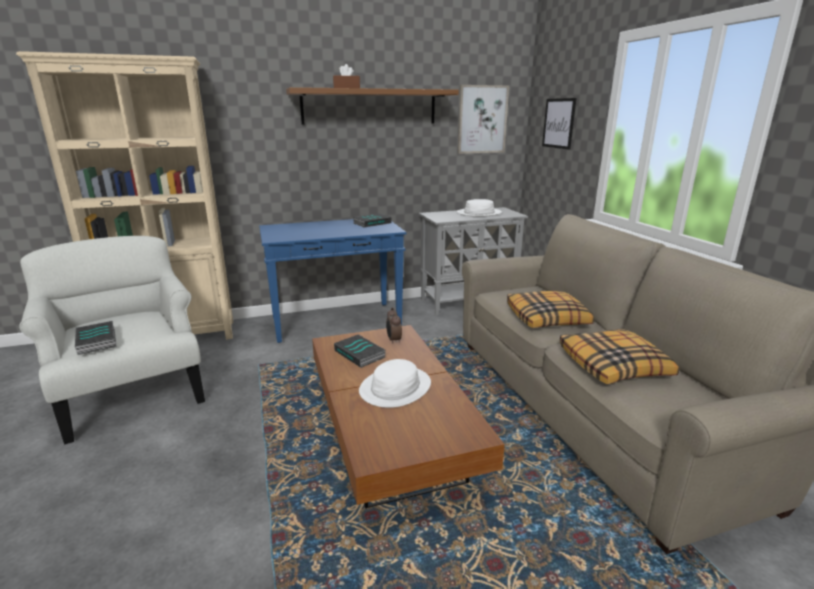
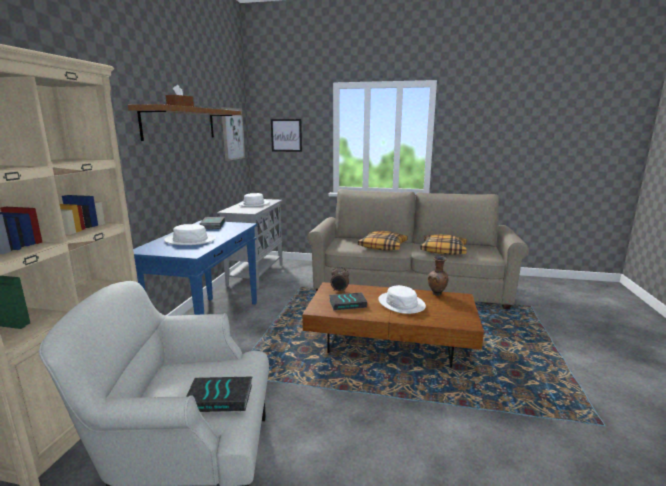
camera: 60 degrees left, 5 degrees down
none -> white hat [164,224,216,245]
none -> brown vase [428,256,449,296]

